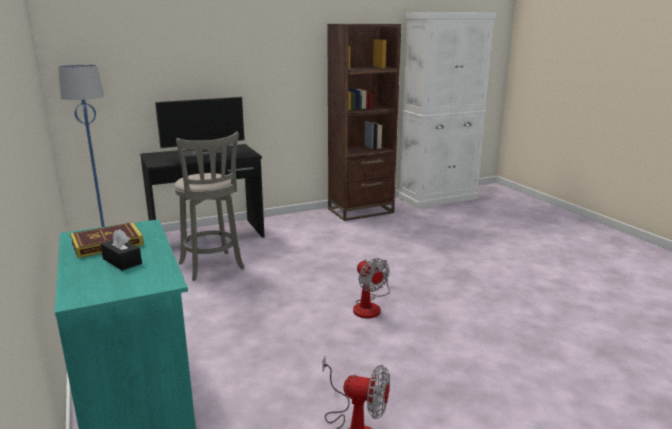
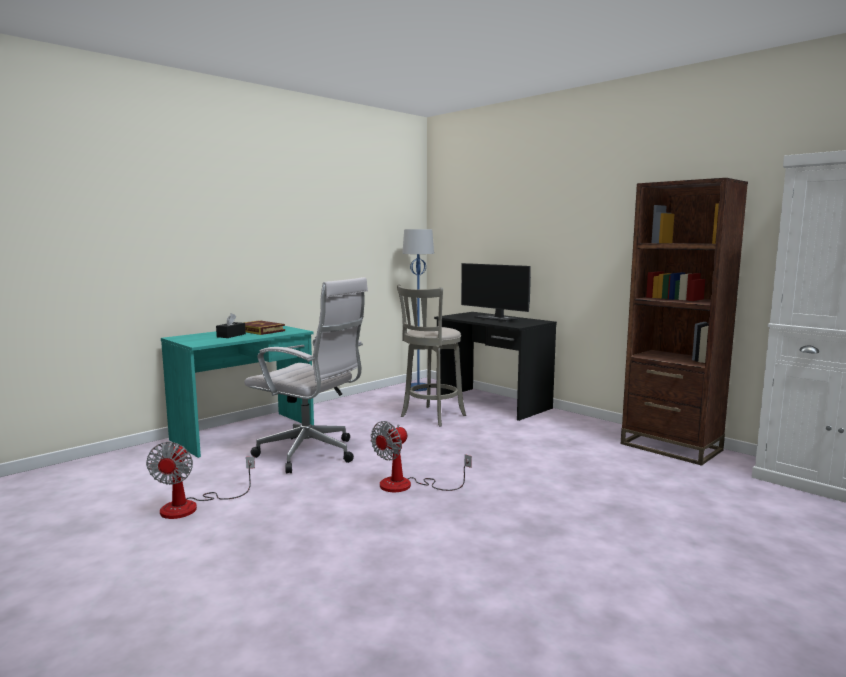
camera: 70 degrees right, 10 degrees down
none -> white office chair [244,277,368,474]

